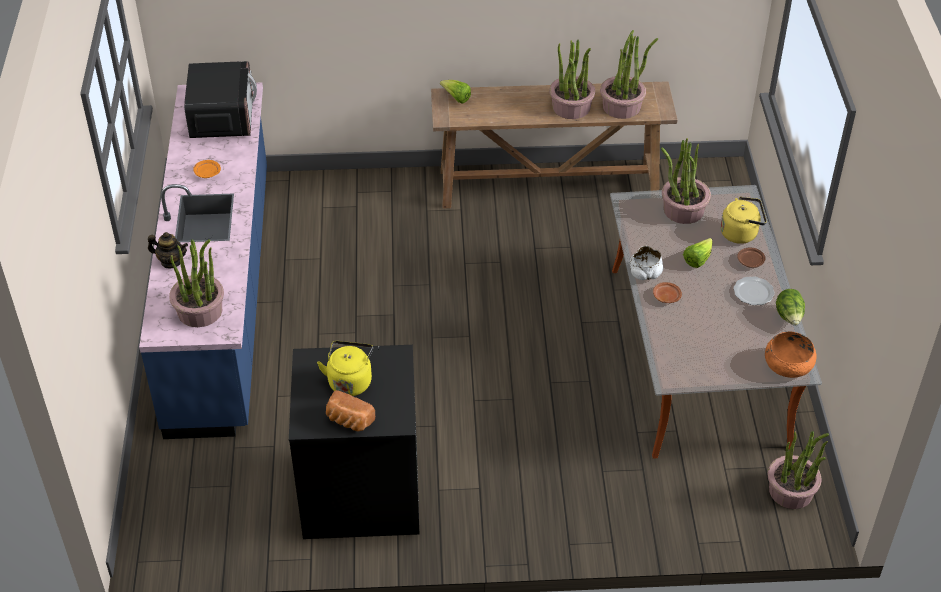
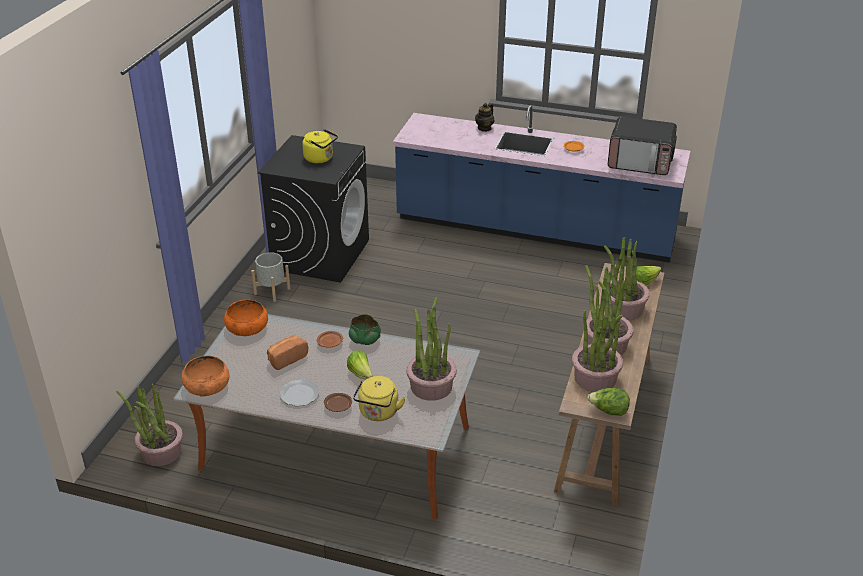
camera: 110 degrees right, 10 degrees down
potted plant [169,239,224,327] -> potted plant moved to [604,237,650,320]
bread [326,390,375,431] -> bread moved to [267,336,308,370]
white bowl [630,246,663,280] -> green bowl [349,314,381,345]
lettuce [776,289,805,326] -> lettuce moved to [587,388,630,416]
none -> orange bowl [224,300,268,336]
none -> grey planter [251,252,290,302]

